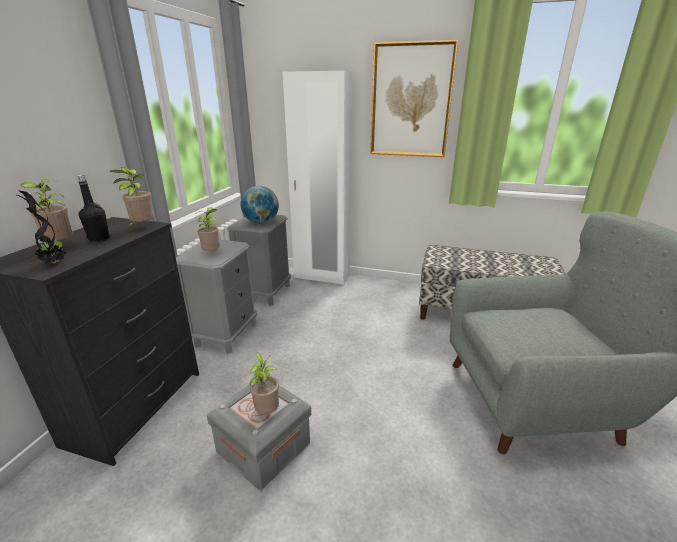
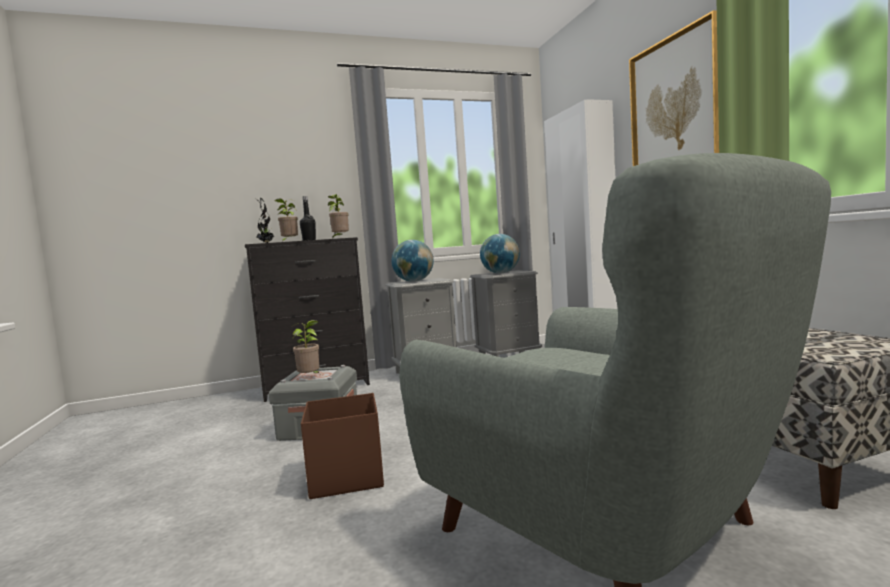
camera: 55 degrees right, 20 degrees down
potted plant [195,207,220,251] -> globe [391,240,434,282]
none -> brown storage box [301,393,384,499]

